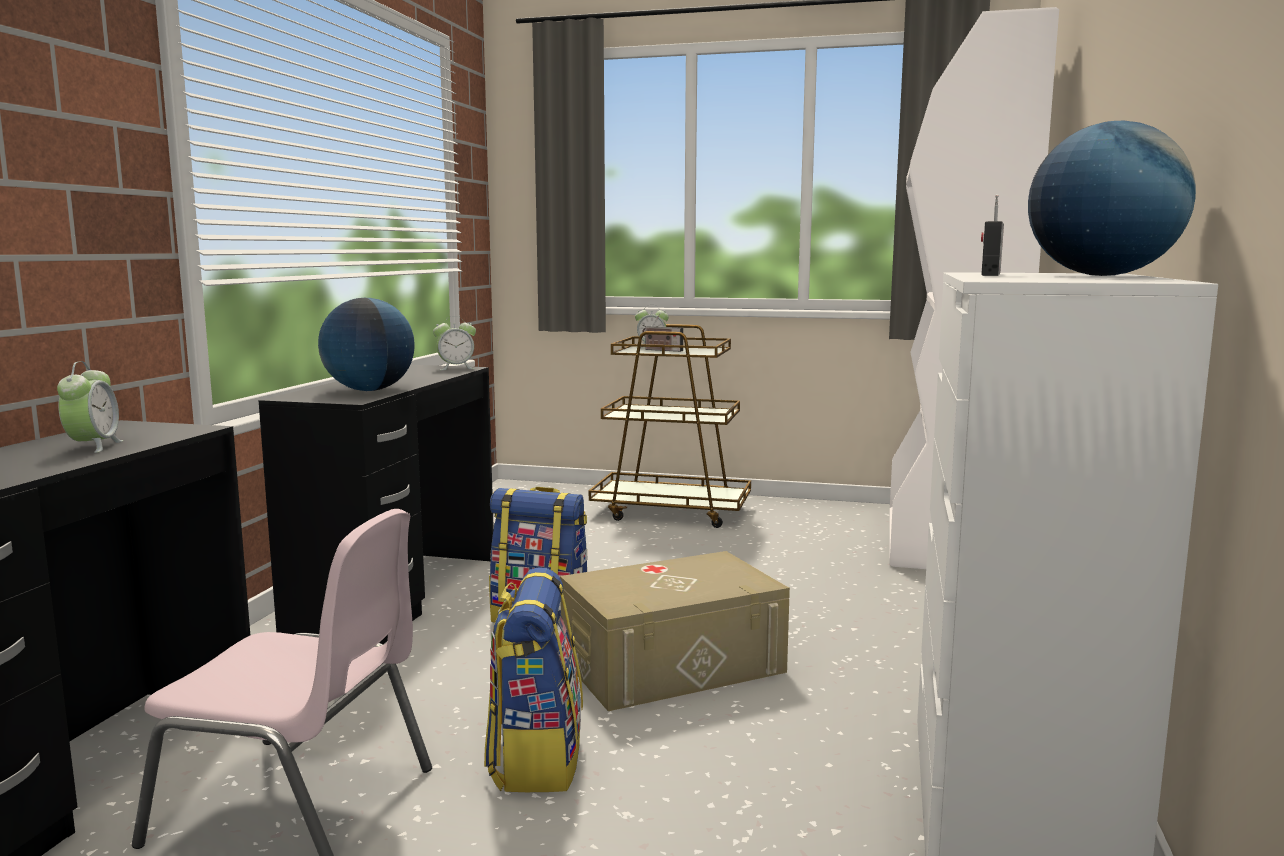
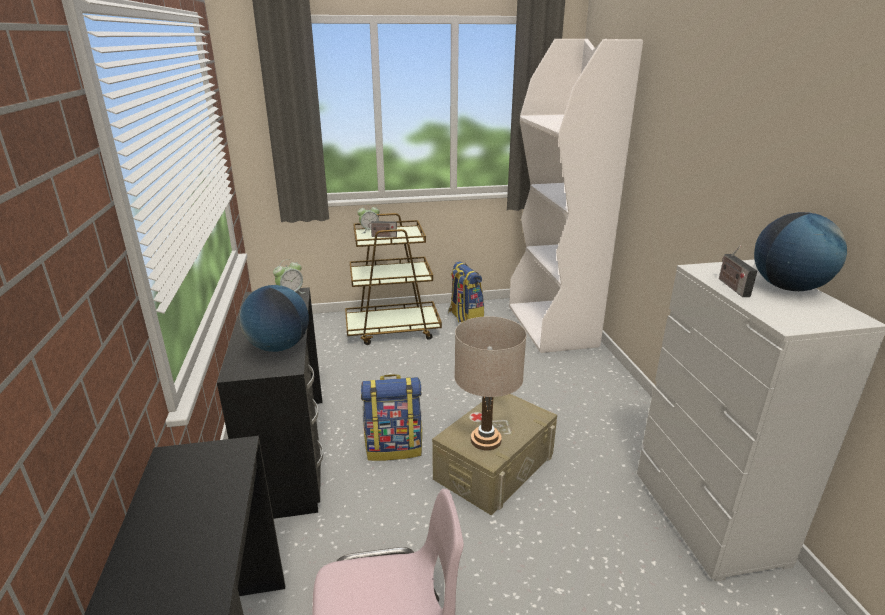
camera: 25 degrees left, 15 degrees up
alarm clock [57,361,123,453] -> none
backpack [484,567,583,792] -> backpack moved to [448,261,484,323]
none -> beige table lamp [455,316,527,451]

